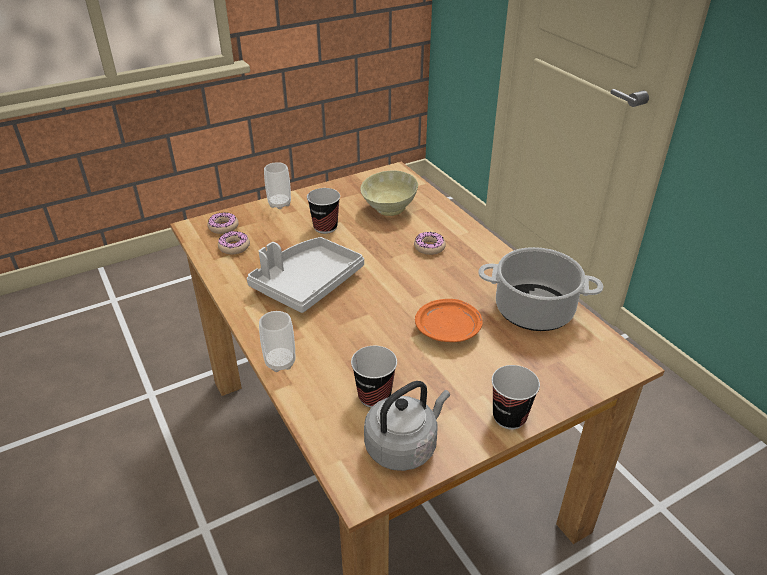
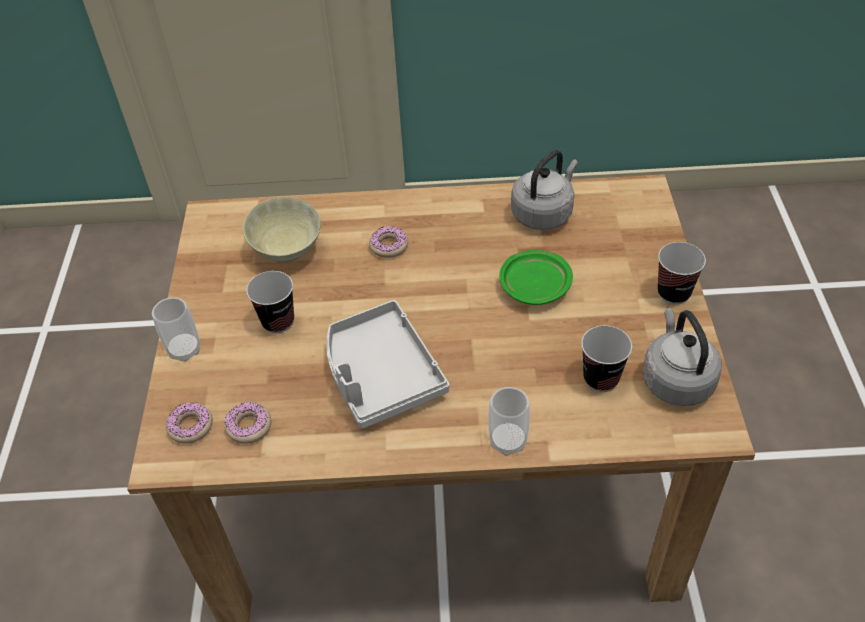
camera: 60 degrees left, 10 degrees up
orange plate [415,299,483,342] -> green plate [499,250,573,305]
cooking pot [478,247,603,331] -> grey kettle [511,150,578,230]

